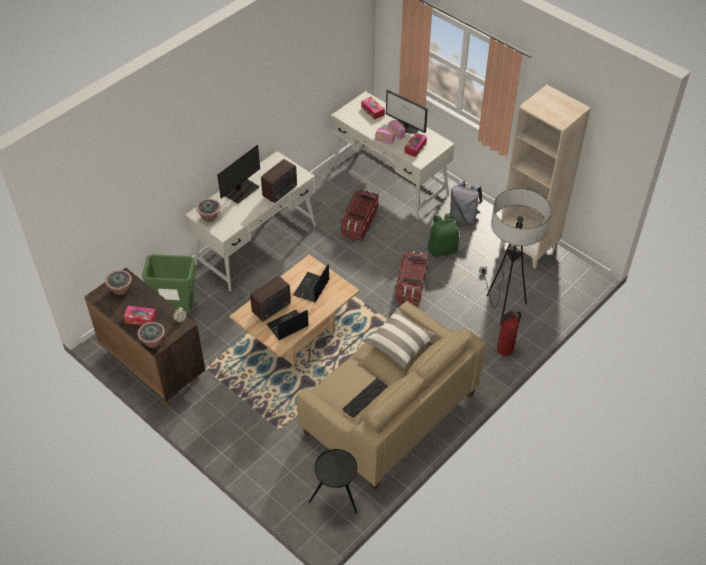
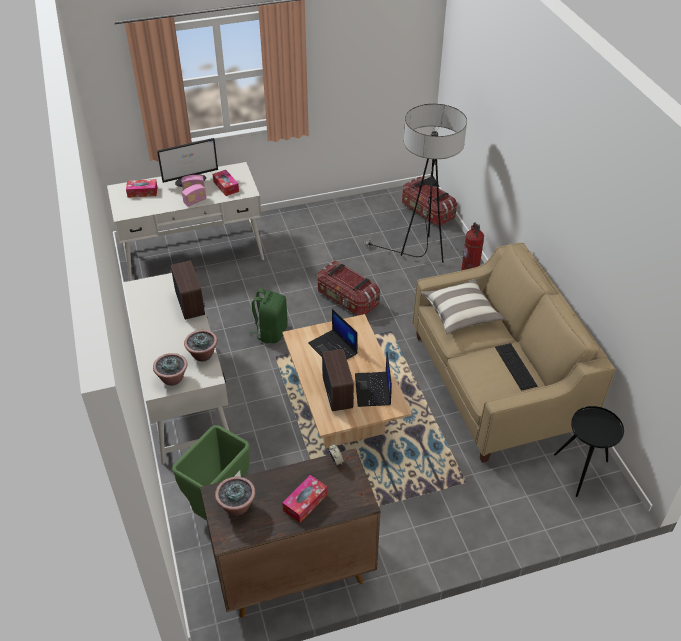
camera: 60 degrees left, 5 degrees down
potted plant [137,322,165,348] -> potted plant moved to [184,330,217,362]
monitor [218,145,260,204] -> none
storage box [340,190,379,241] -> storage box moved to [402,176,457,225]
green backpack [428,213,459,257] -> green backpack moved to [249,288,288,343]
grey backpack [450,180,483,224] -> none
beige bookcase [499,85,591,269] -> none

